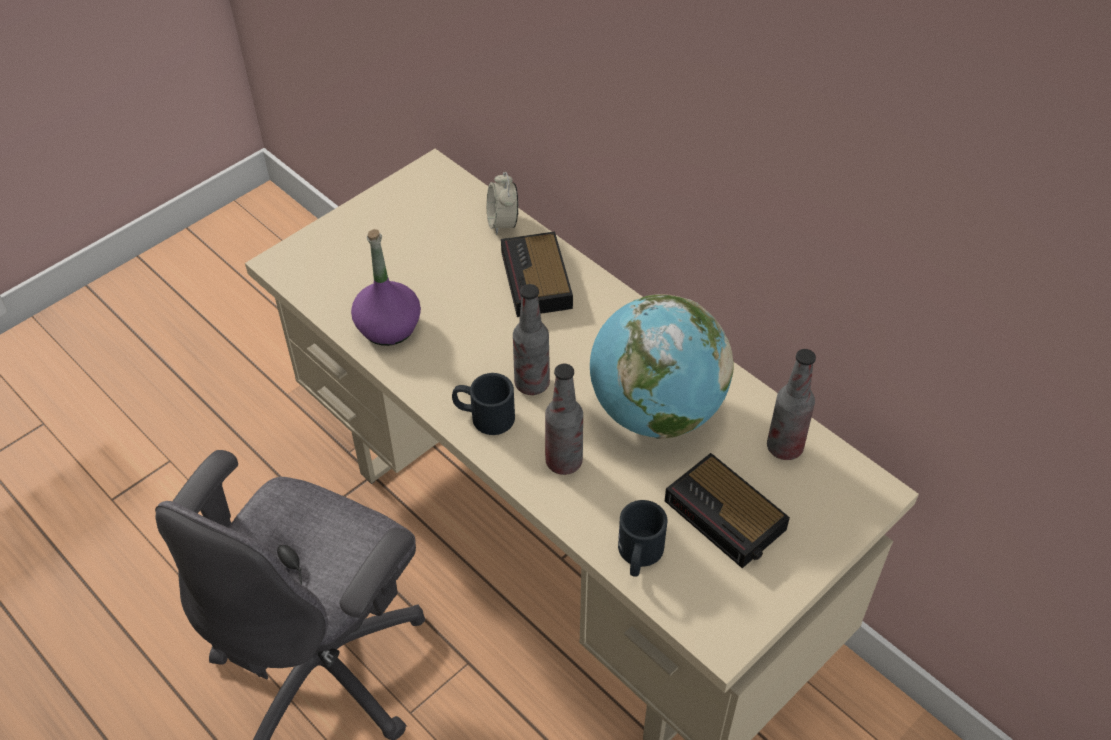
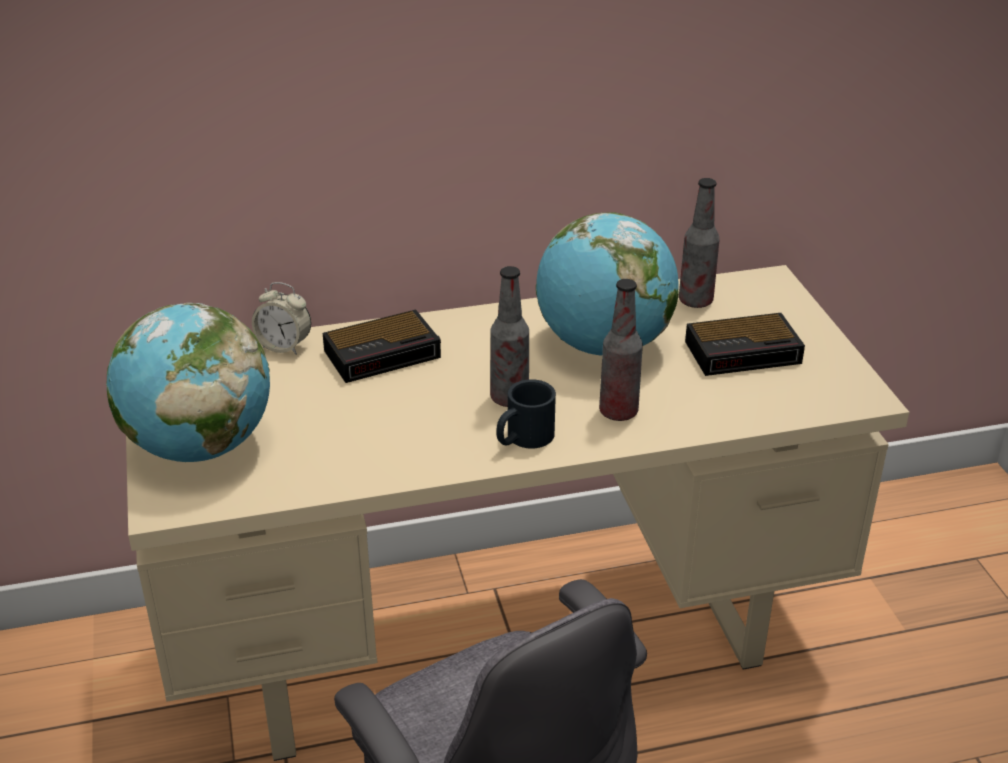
camera: 60 degrees left, 15 degrees down
purple bottle [351,229,421,346] -> none
alarm clock [501,232,573,317] -> alarm clock turned 45 degrees counterclockwise [323,310,441,383]
black mug [618,500,667,577] -> none
none -> globe [106,303,270,462]

